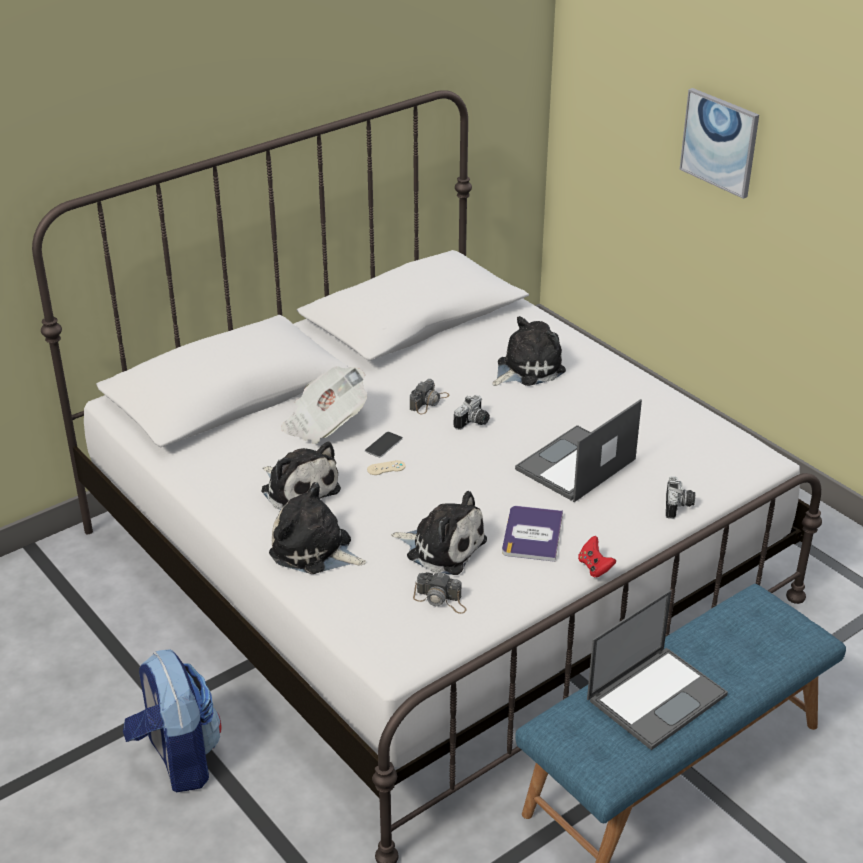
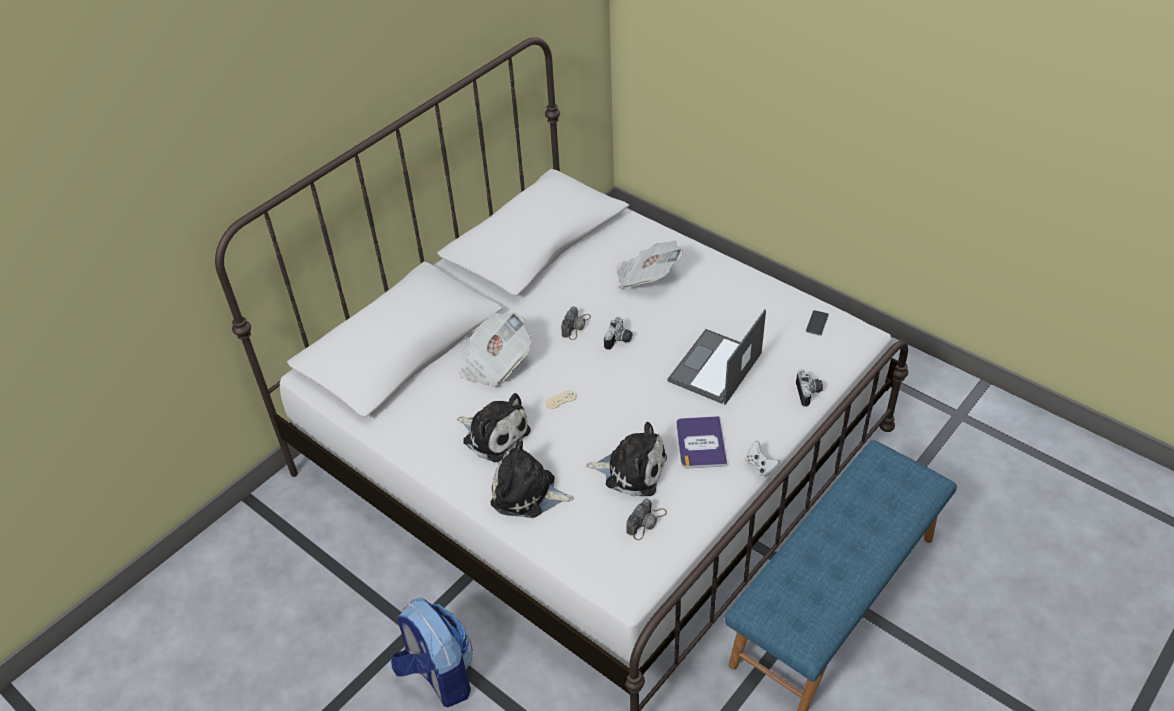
camera: 10 degrees left, 10 degrees up
phone [365,432,403,458] -> phone moved to [806,310,829,336]
camera [413,572,467,614] -> camera turned 60 degrees counterclockwise [626,498,667,540]
plush toy [492,316,566,386] -> newspaper [617,241,683,288]
red game controller [578,536,616,577] -> white game controller [746,441,780,477]
laptop [587,590,728,750] -> none
picture [680,88,759,199] -> none

